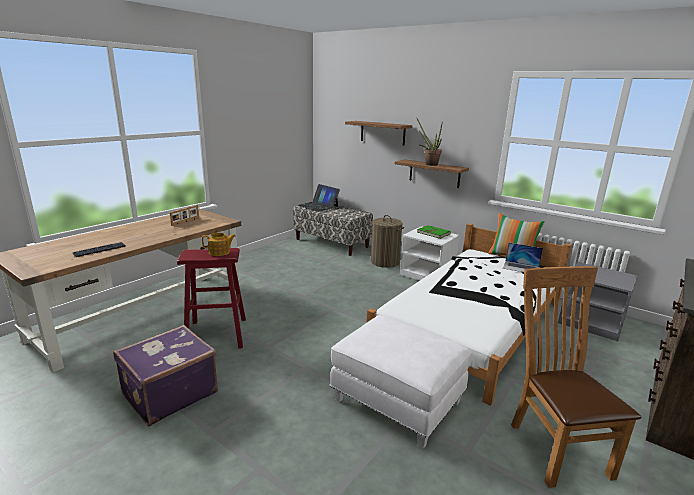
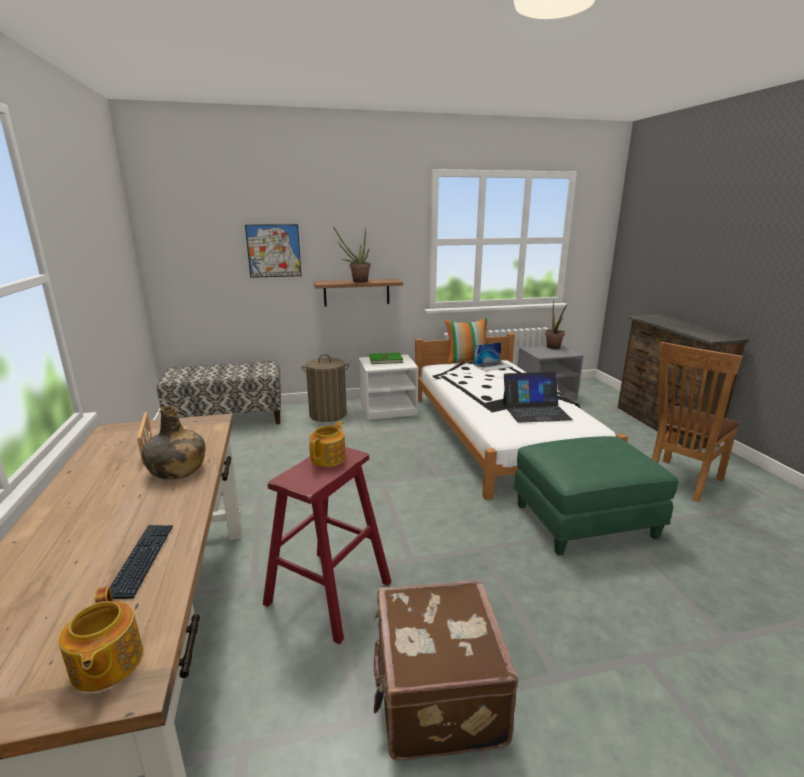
camera: 50 degrees left, 0 degrees up
purple suitcase [113,325,218,426] -> brown suitcase [374,580,518,760]
laptop [298,184,340,212] -> laptop moved to [503,372,573,423]
white ottoman [330,315,471,449] -> green ottoman [514,436,679,555]
shelf [345,121,413,146] -> picture [245,224,302,278]
brown chair [511,266,641,488] -> brown chair turned 75 degrees counterclockwise [652,342,743,502]
none -> teapot [58,586,143,692]
none -> green bottle [142,406,205,480]
none -> potted plant [545,300,567,349]

